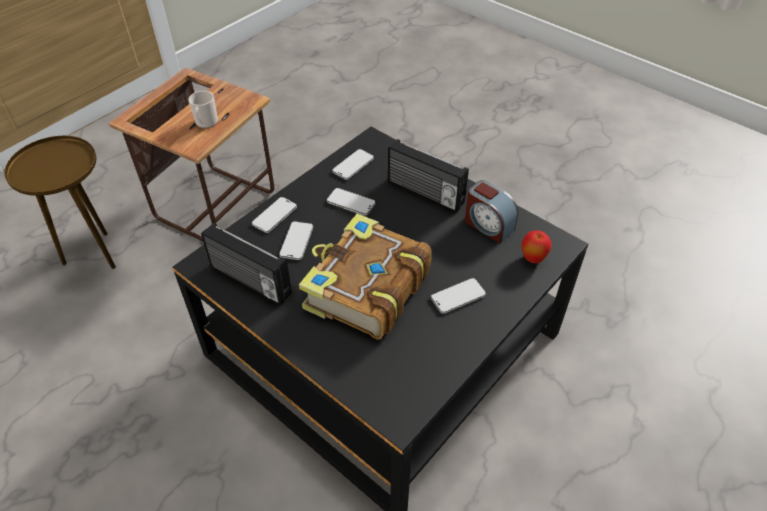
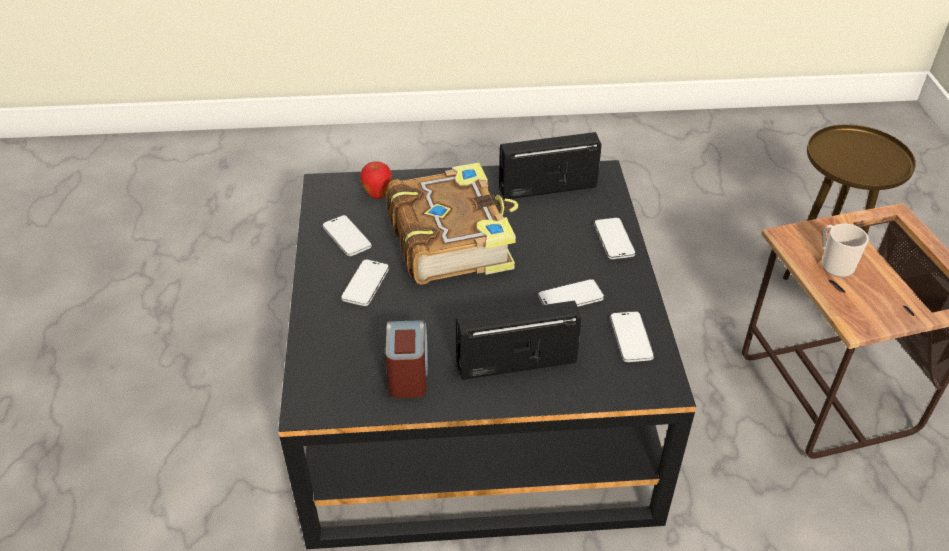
camera: 135 degrees right, 5 degrees down
phone [279,221,313,260] -> phone moved to [322,215,372,256]
alarm clock [465,180,518,244] -> alarm clock turned 90 degrees clockwise [385,320,428,398]
apple [522,231,552,263] -> apple moved to [360,161,392,199]

